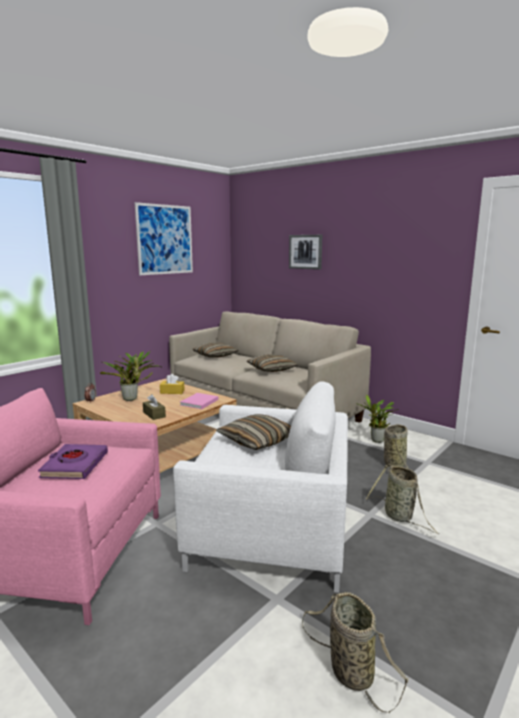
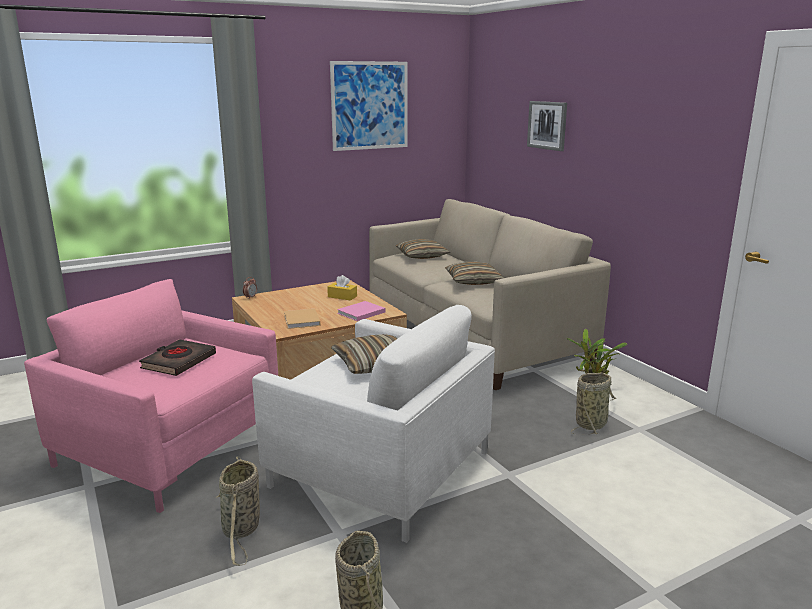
camera: 20 degrees right, 5 degrees up
purple book [38,444,108,479] -> black book [139,339,216,376]
potted plant [100,350,163,401] -> none
brown tissue box [143,394,166,420] -> beige book [284,309,320,329]
basket [366,464,439,534] -> basket moved to [216,457,260,566]

